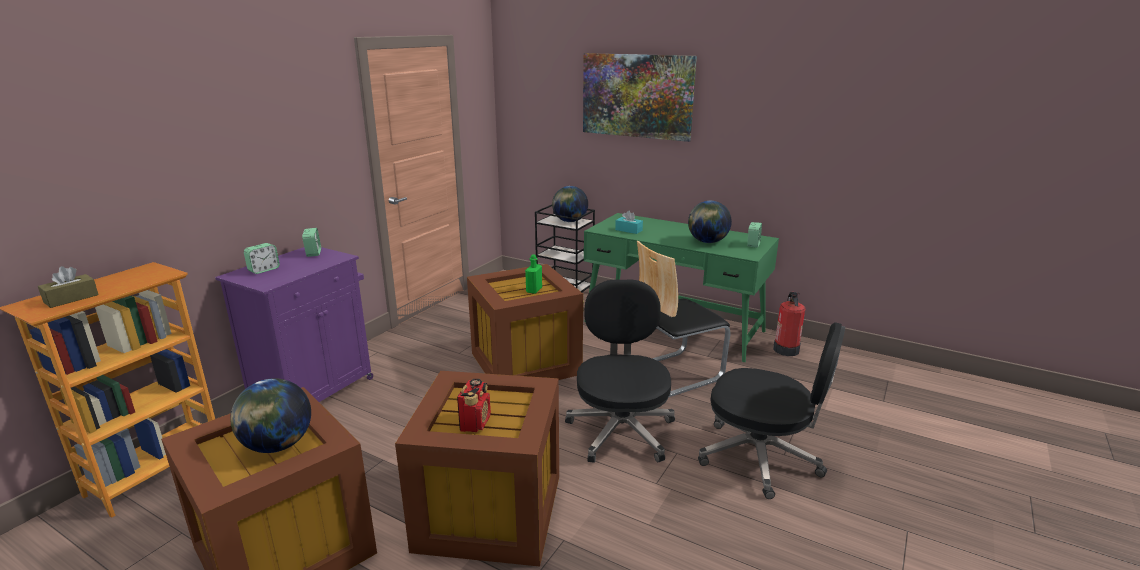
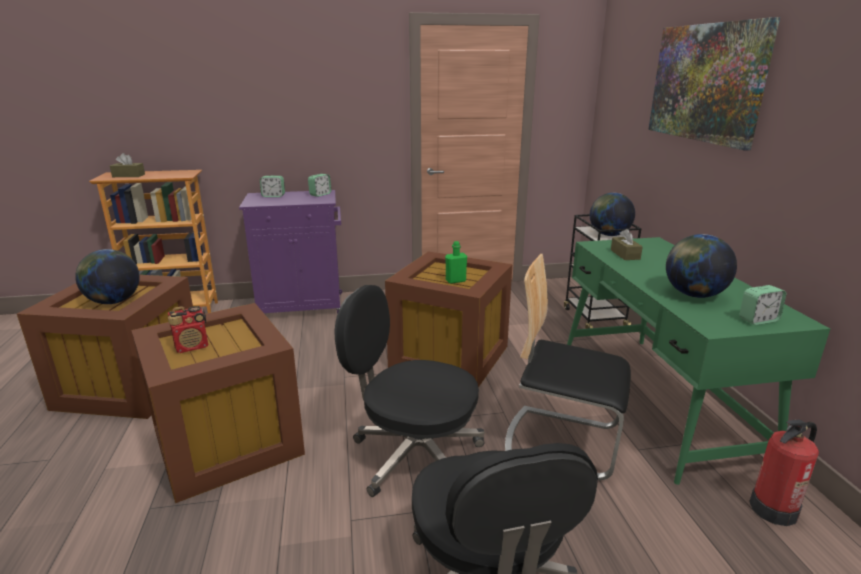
camera: 50 degrees right, 0 degrees up
black office chair [565,279,675,463] -> black office chair turned 120 degrees counterclockwise [335,285,484,497]
turquoise tissue box [615,211,643,234] -> brown tissue box [611,229,643,260]

